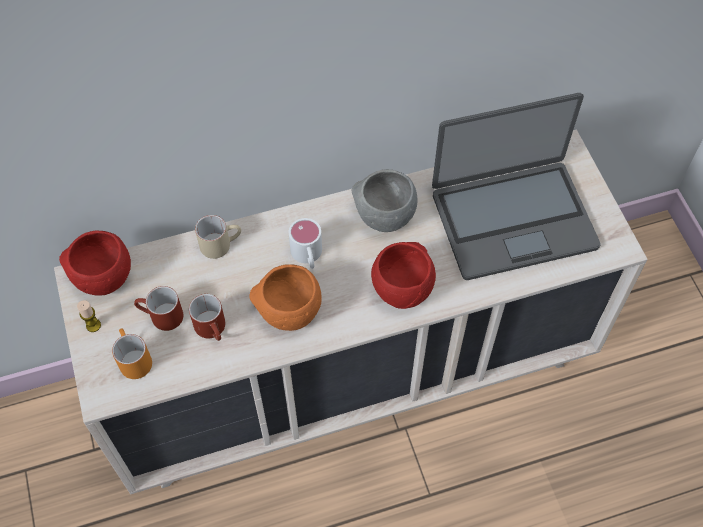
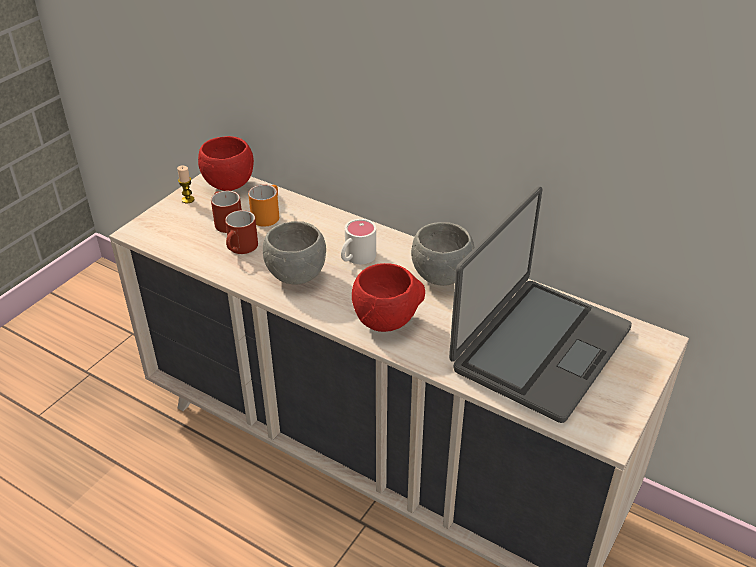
camera: 50 degrees right, 20 degrees down
orange mug [112,328,152,379] -> orange mug moved to [248,185,279,227]
beige mug [195,215,241,259] -> none
orange bowl [249,264,322,331] -> grey bowl [263,221,326,285]
laptop [432,93,601,280] -> laptop turned 90 degrees counterclockwise [449,186,632,423]

